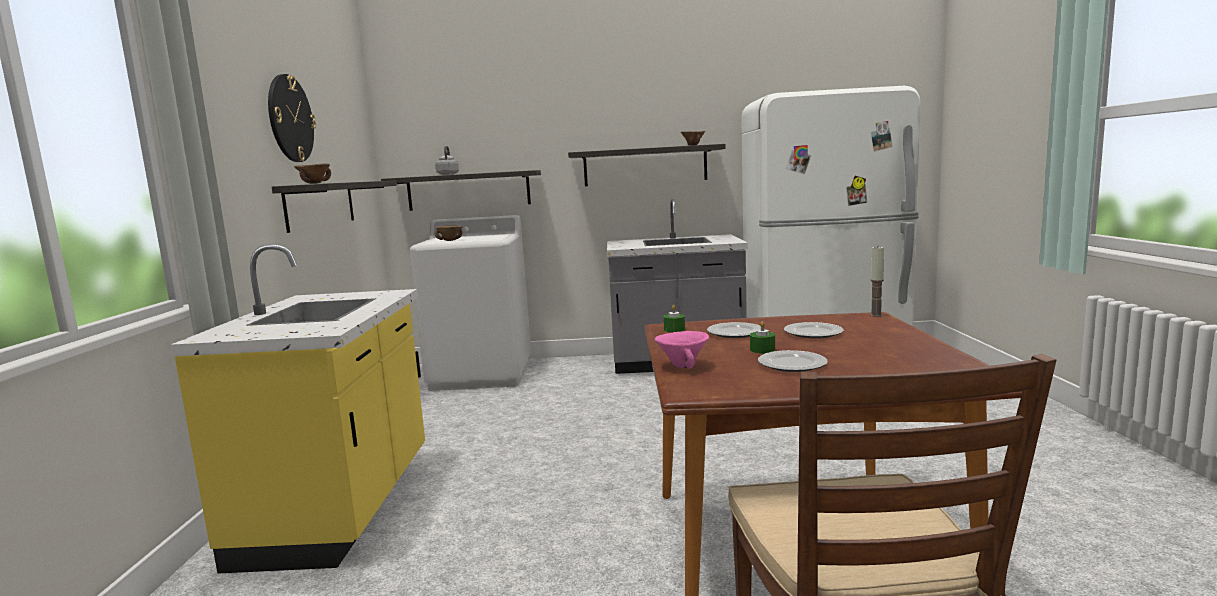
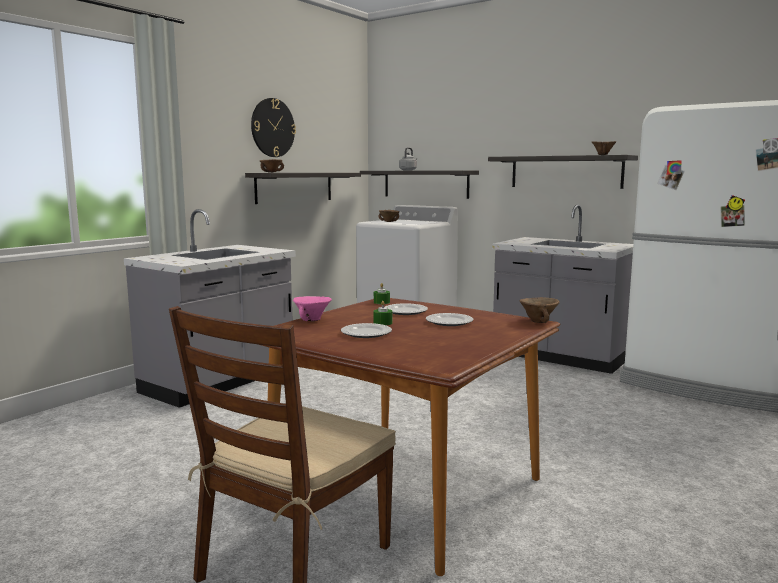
camera: 35 degrees right, 0 degrees up
yellow counter [171,244,425,574] -> grey counter [124,209,296,408]
candle [870,247,884,317] -> brown bowl [520,297,560,323]

